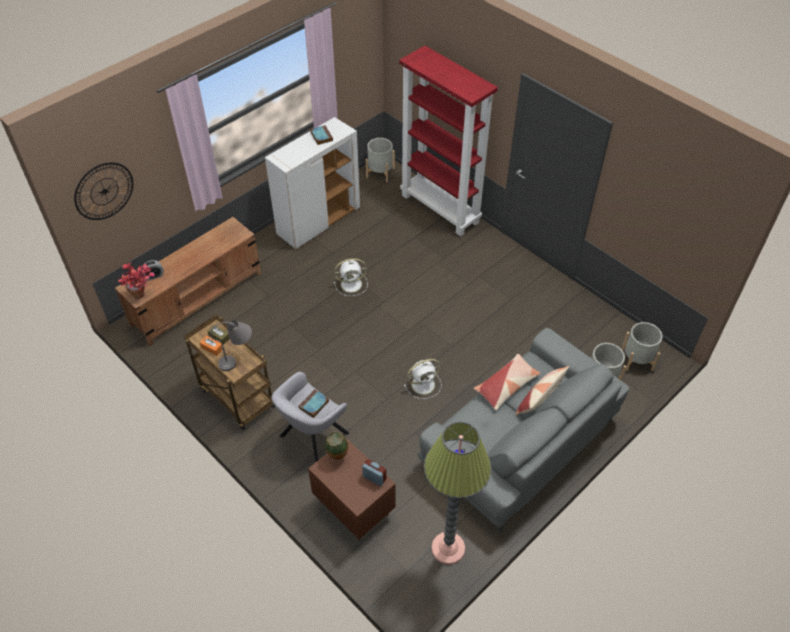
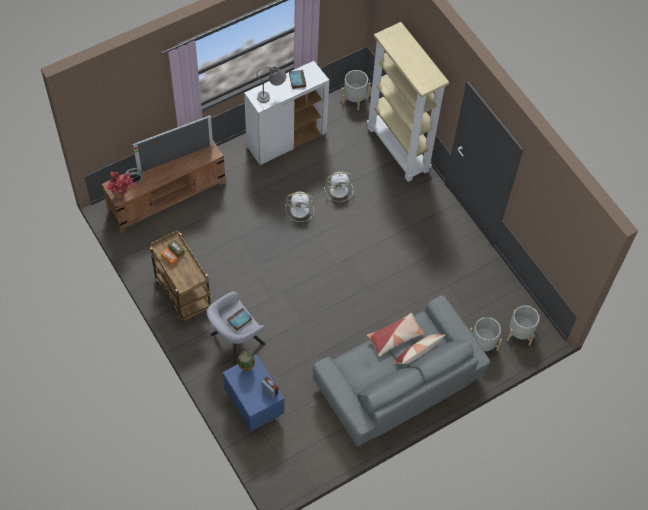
camera: 10 degrees right, 10 degrees up
wall clock [74,162,133,220] -> none
grey table lamp [210,320,252,371] -> grey table lamp moved to [257,67,286,103]
brown nightstand [308,438,396,541] -> blue nightstand [223,354,284,431]
red bookcase [399,46,498,236] -> beige bookcase [367,22,449,182]
white fan [404,359,441,399] -> white fan moved to [324,171,354,202]
floor lamp [424,421,491,565] -> none
none -> television [133,115,213,172]

